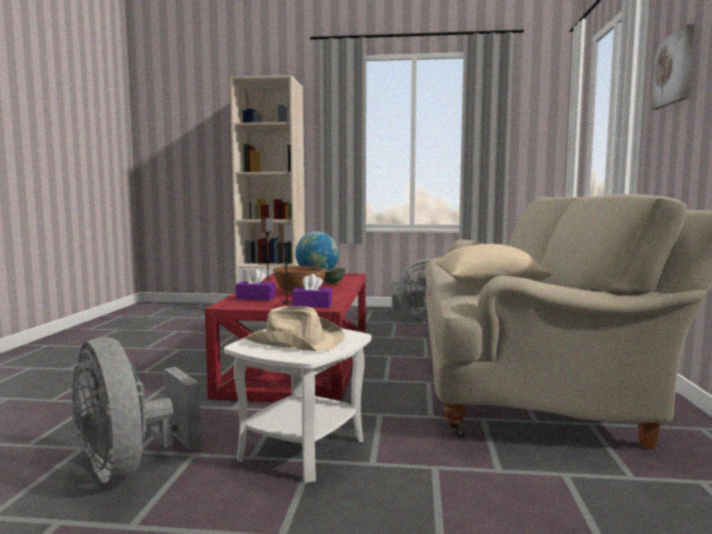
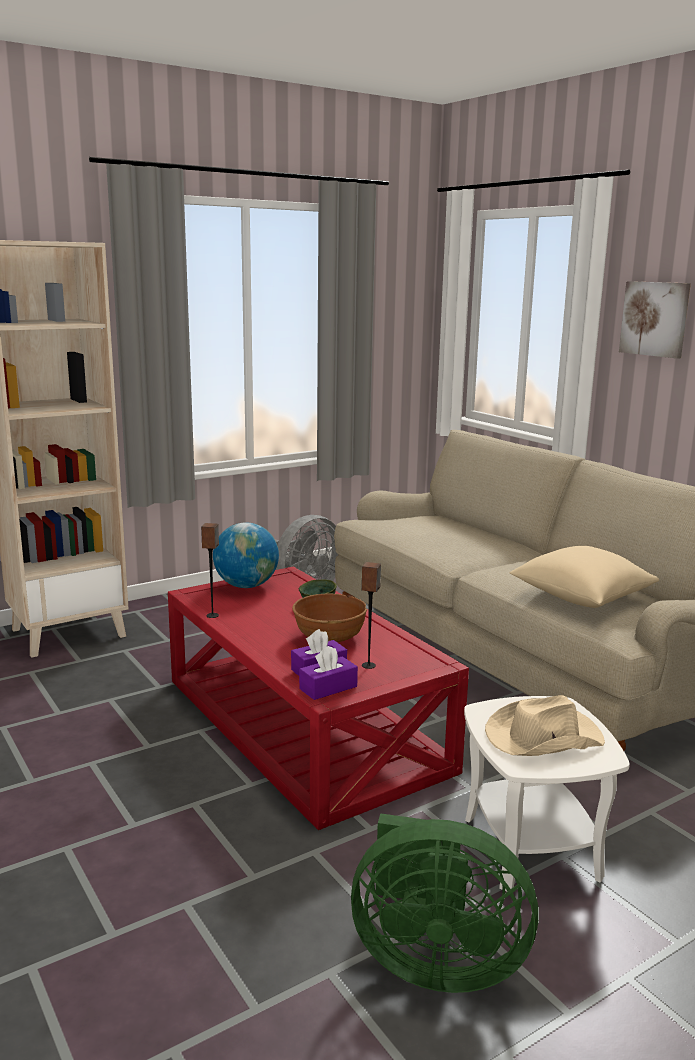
camera: 40 degrees left, 10 degrees up
grey fan [71,337,202,483] -> green fan [351,813,539,993]
purple tissue box [292,274,332,308] -> purple tissue box moved to [299,646,358,700]

